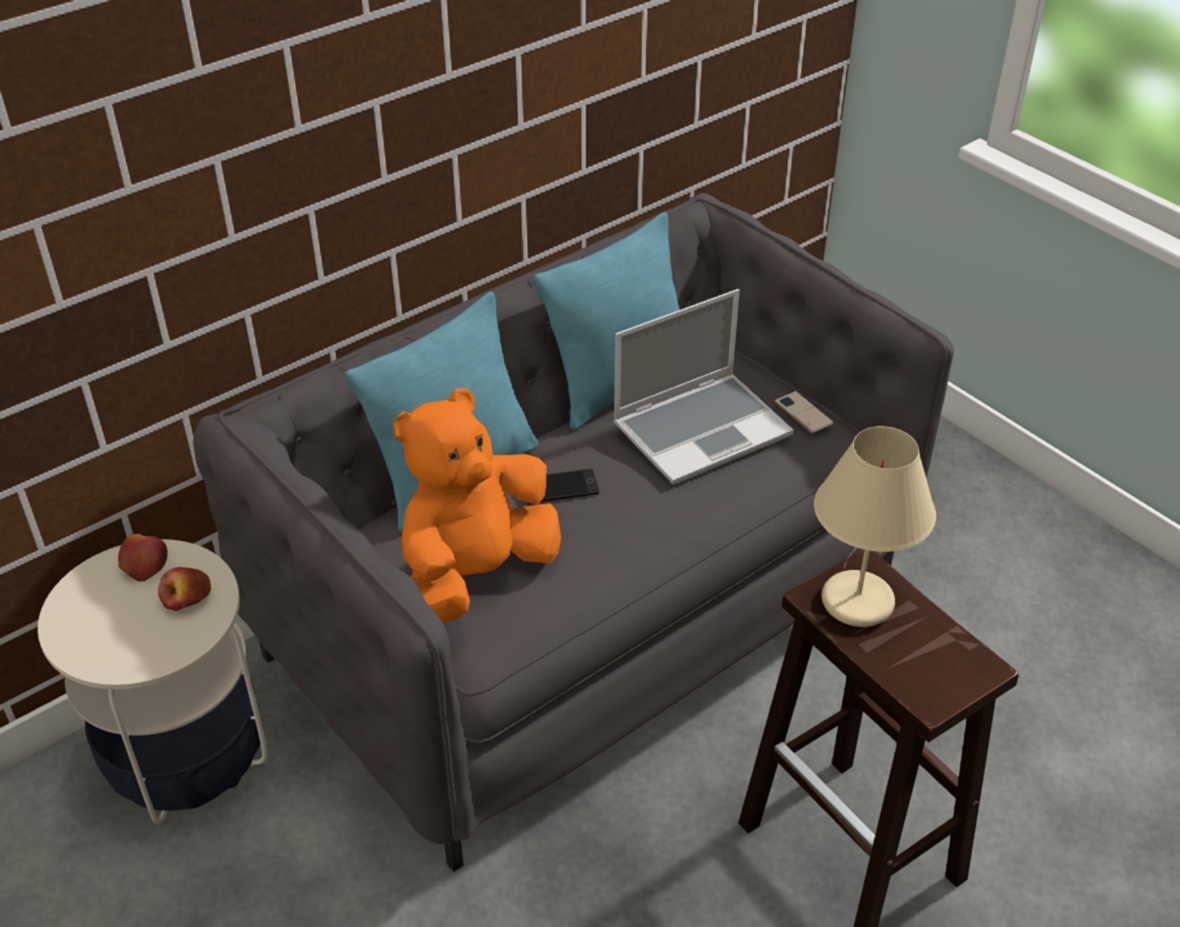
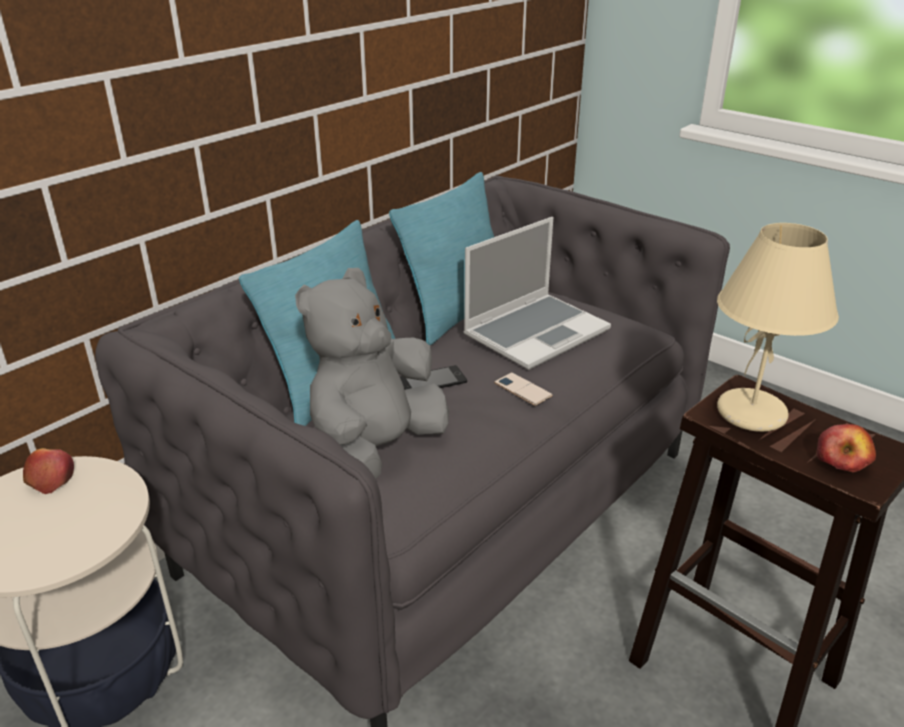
camera: 10 degrees left, 10 degrees down
apple [158,567,211,611] -> apple moved to [817,424,876,472]
orange plush toy [393,388,561,623] -> grey plush toy [295,268,449,479]
phone [775,391,834,434] -> phone moved to [494,372,553,406]

